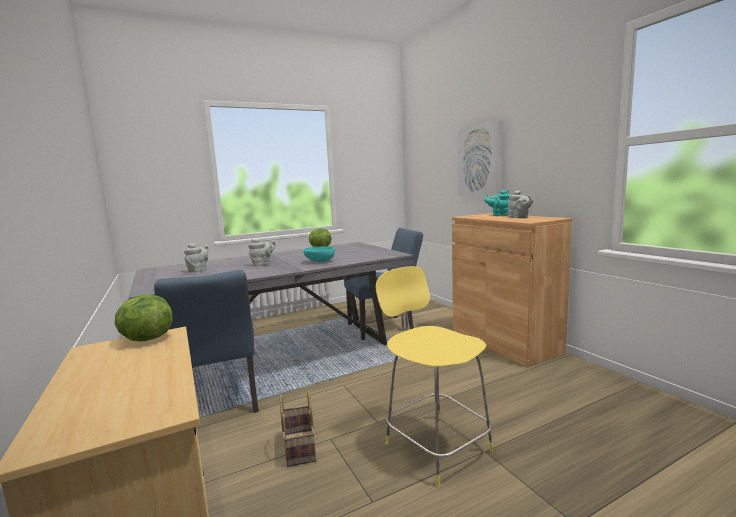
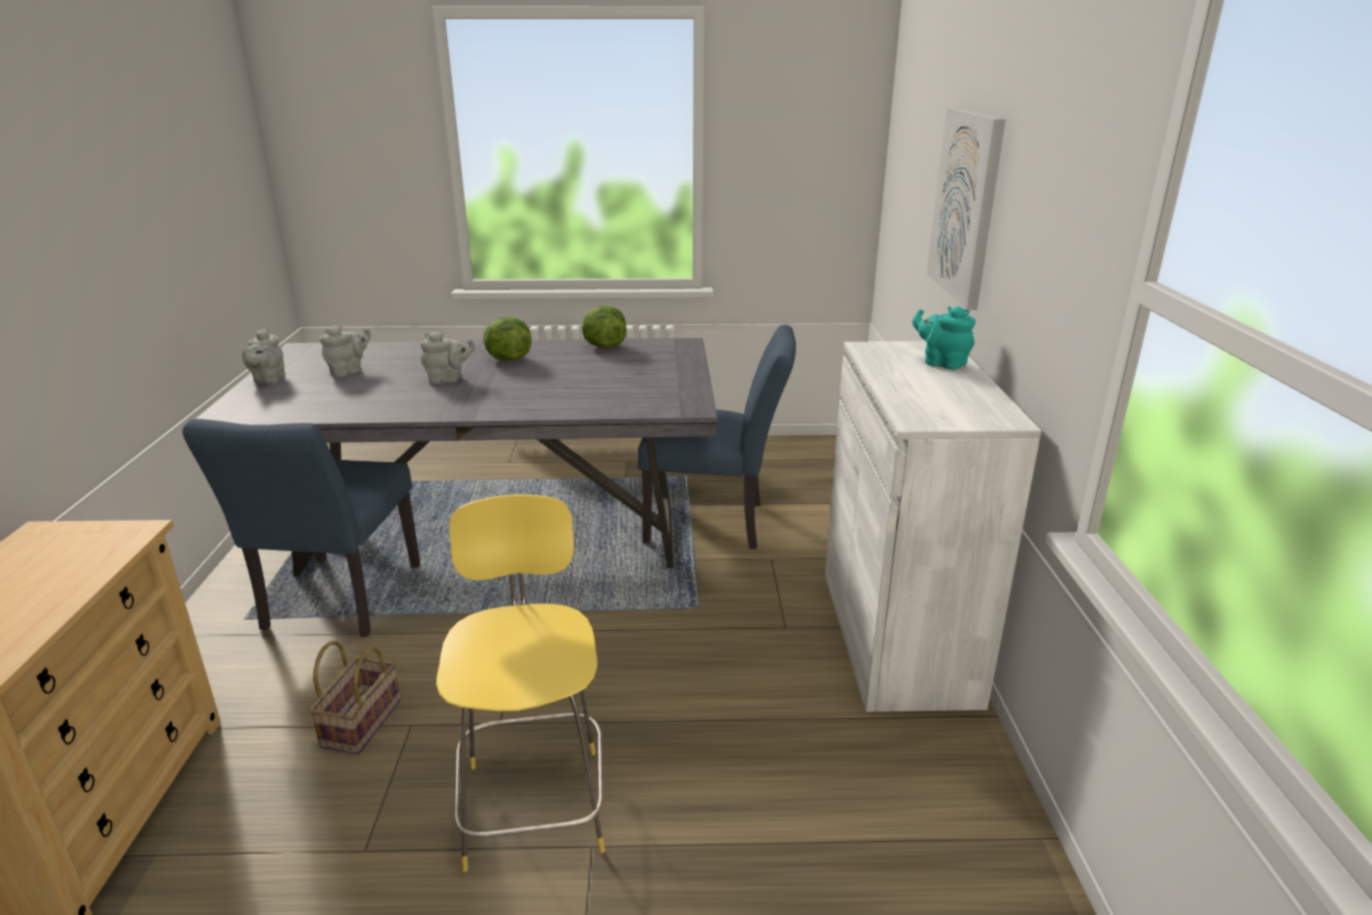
camera: 25 degrees right, 15 degrees up
lettuce [115,294,173,342] -> lettuce moved to [483,317,531,361]
turquoise bowl [303,246,335,262] -> none
brown cabinet [452,213,572,367] -> white cabinet [825,341,1041,712]
grey teapot [508,190,534,218] -> grey teapot moved to [242,328,285,385]

